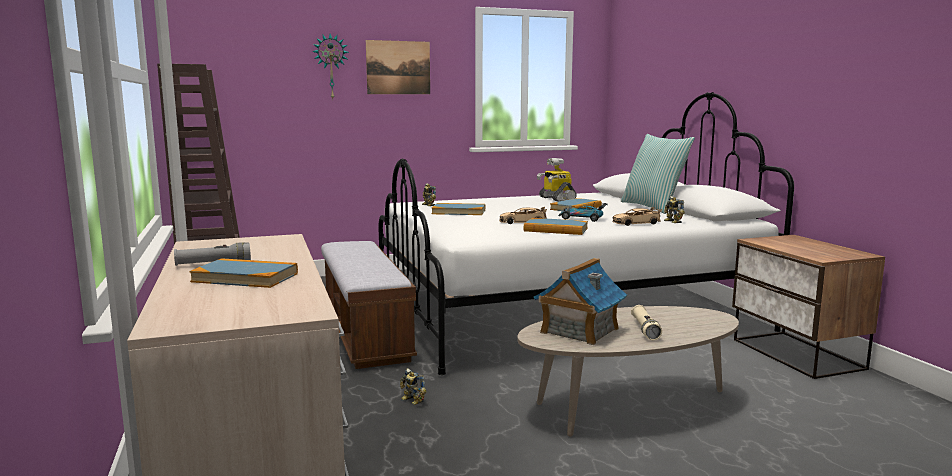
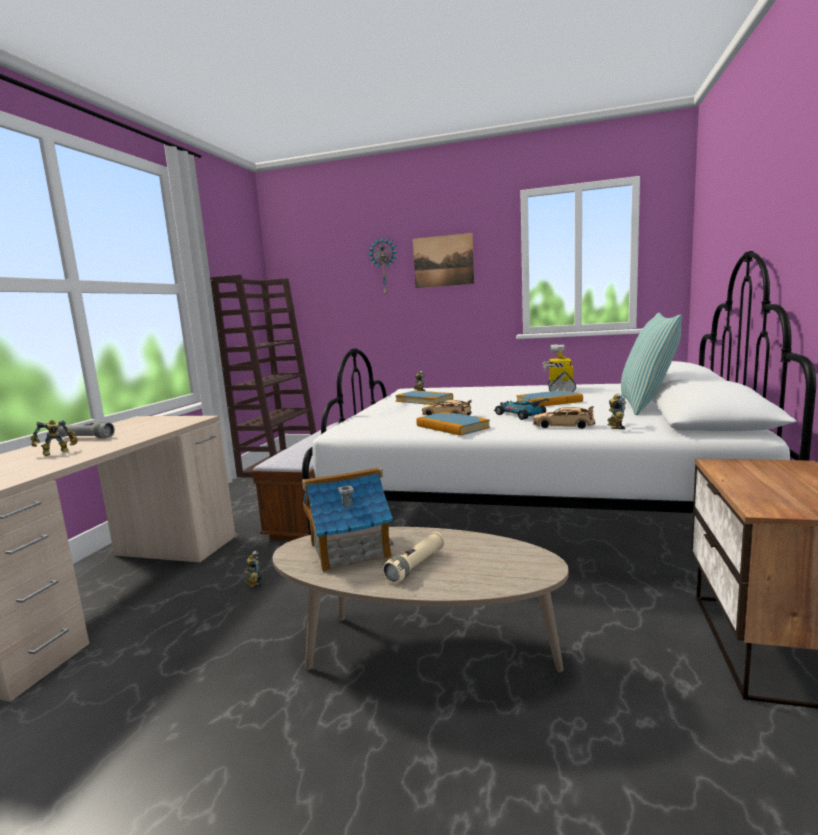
camera: 35 degrees right, 0 degrees up
book [189,258,298,288] -> toy robot [30,420,78,456]

